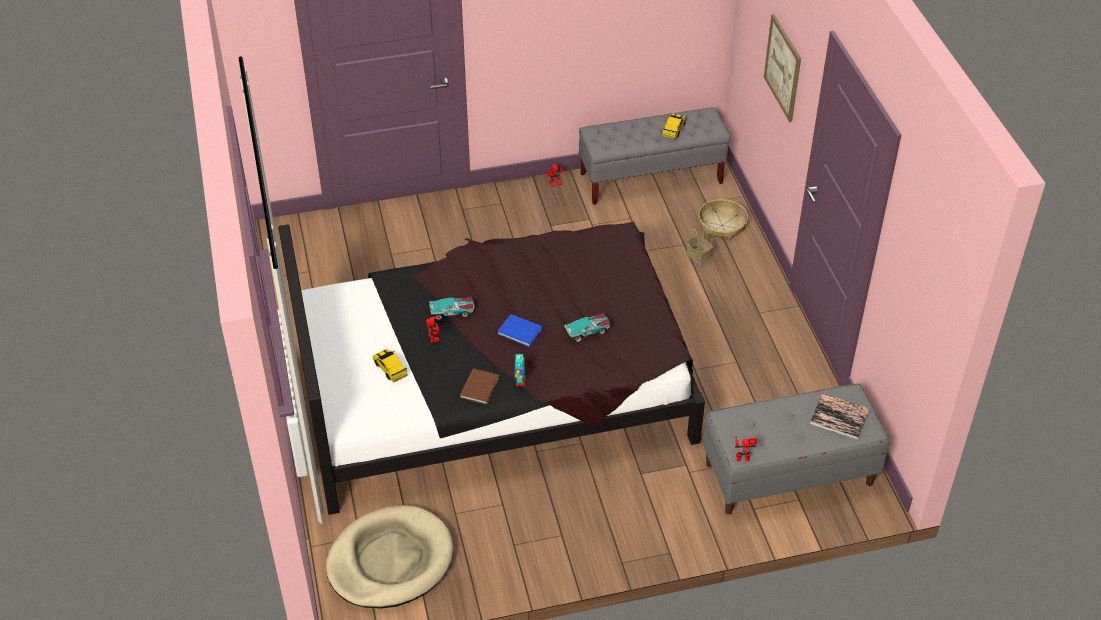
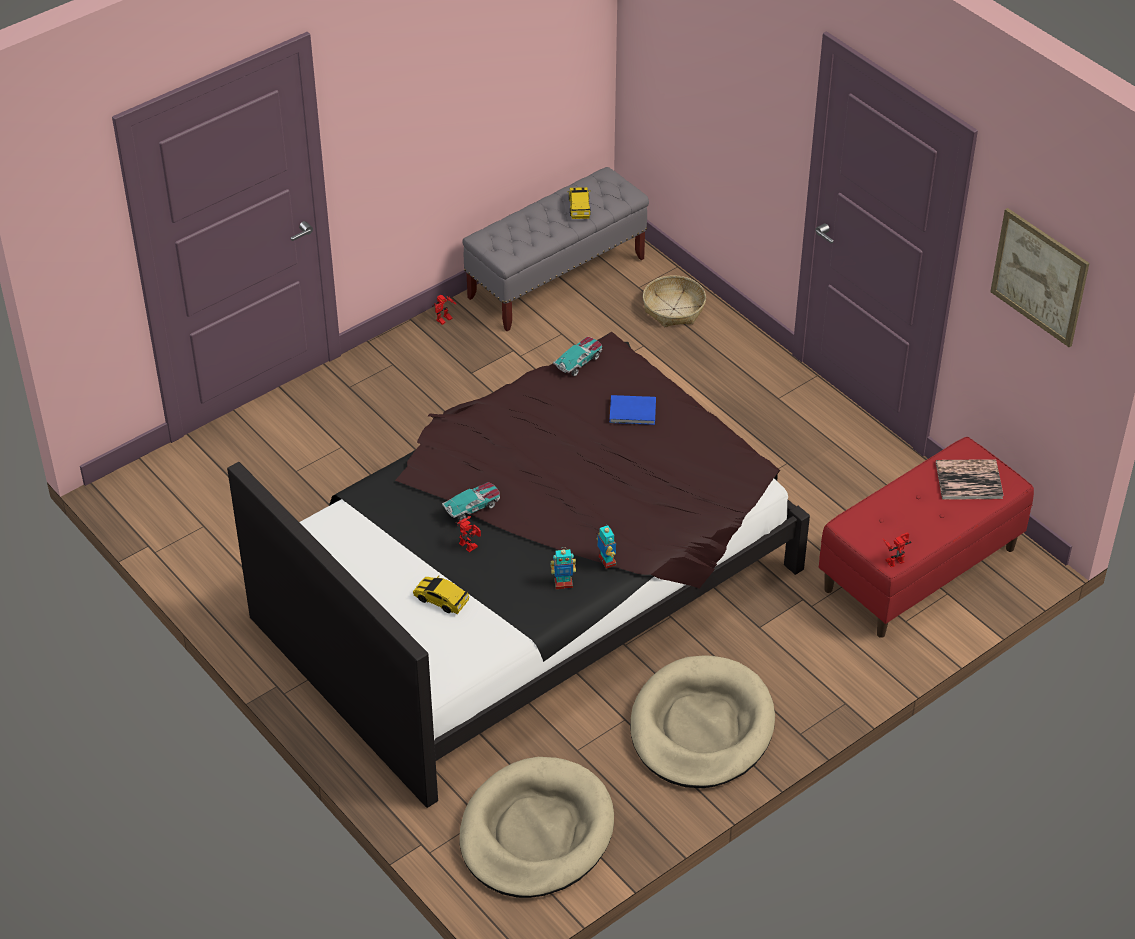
camera: 25 degrees left, 0 degrees up
brown book [460,368,499,405] -> toy robot [551,547,576,589]
blue book [497,314,543,347] -> blue book moved to [610,395,656,425]
toy car [564,313,610,342] -> toy car moved to [553,337,602,376]
basket [686,220,714,265] -> none
grey bench [703,383,889,515] -> red bench [819,437,1034,638]
picture [764,14,801,122] -> picture moved to [990,208,1089,347]
none -> beige dog bed [630,655,775,788]

